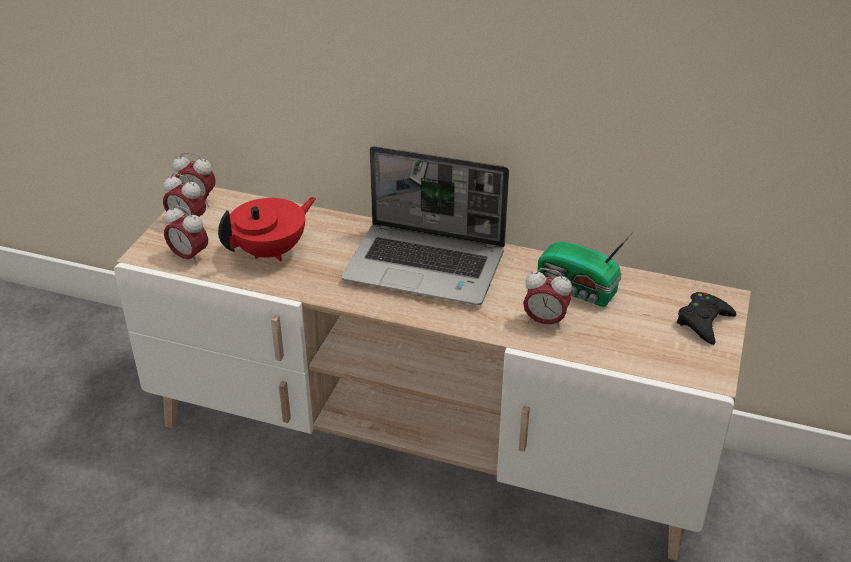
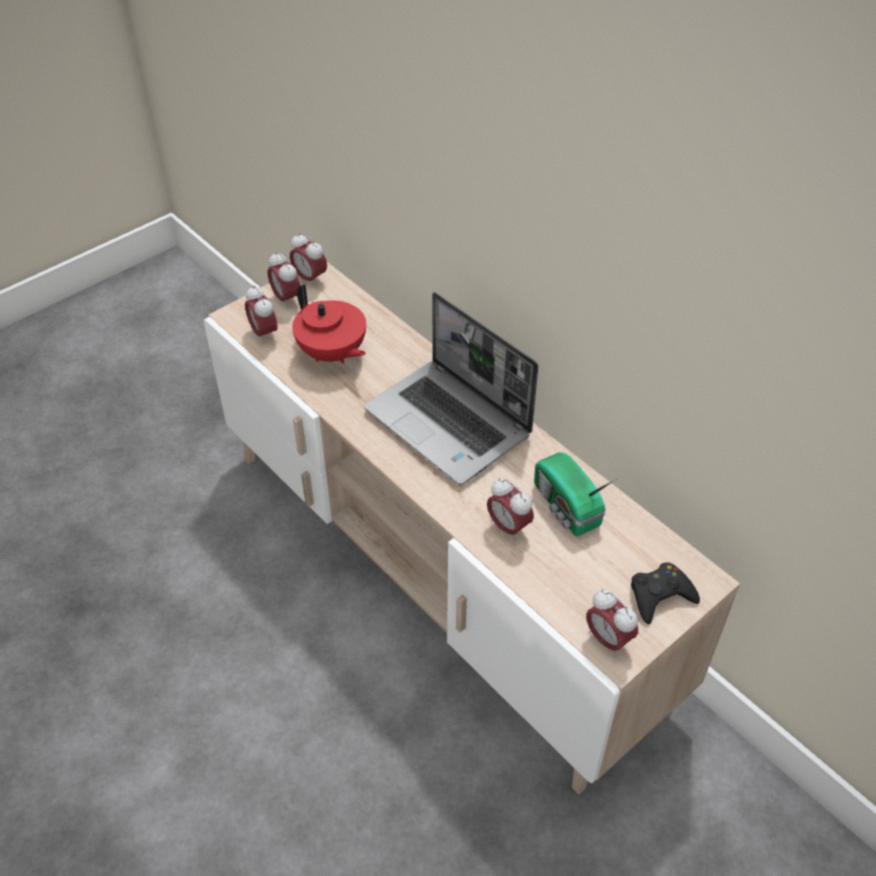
camera: 30 degrees right, 10 degrees up
red teapot [218,197,316,261] -> red teapot turned 60 degrees clockwise [292,284,366,363]
none -> alarm clock [586,589,638,657]

